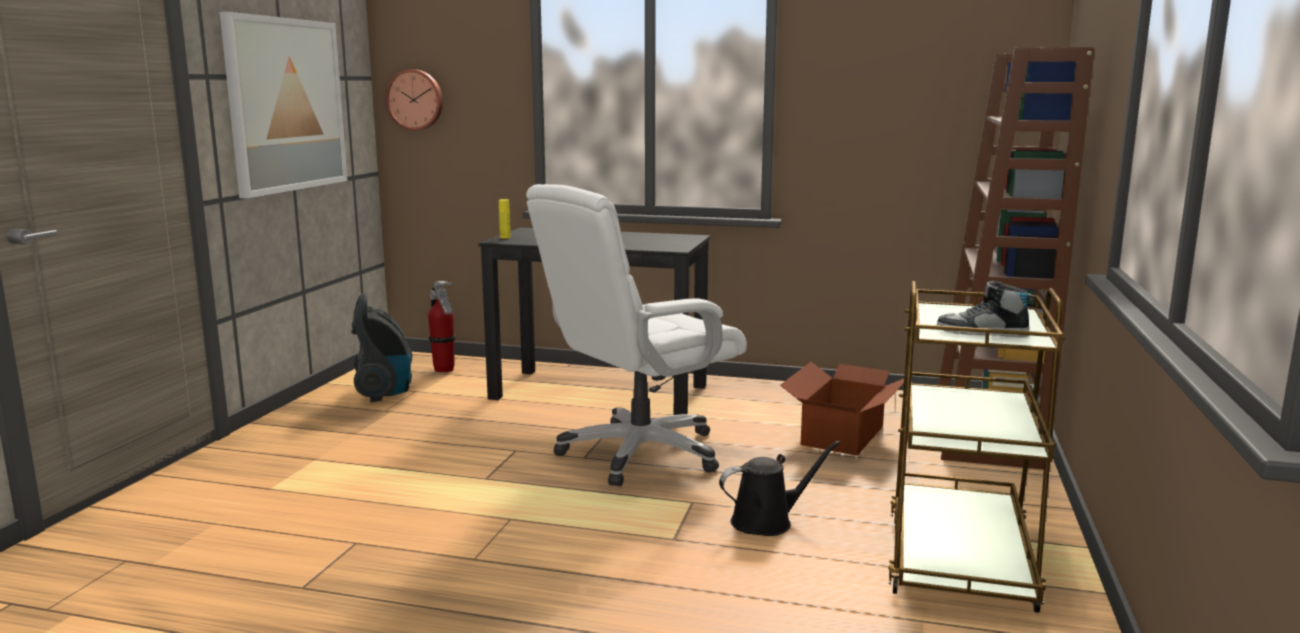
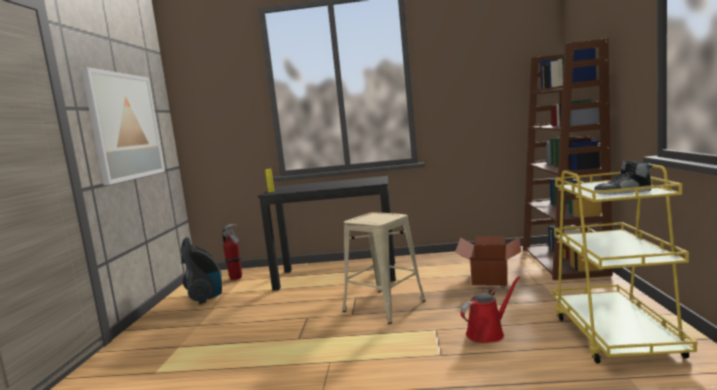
camera: 10 degrees left, 5 degrees down
wall clock [385,69,443,131] -> none
white office chair [526,184,747,486] -> beige stool [343,212,426,324]
black watering can [719,441,840,536] -> red watering can [460,276,520,343]
brown cart [888,281,1065,613] -> yellow cart [553,163,697,364]

